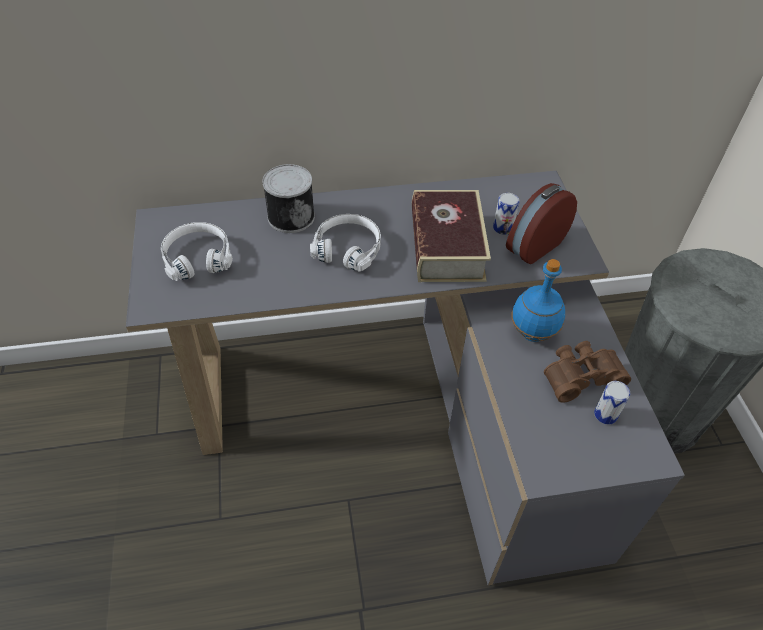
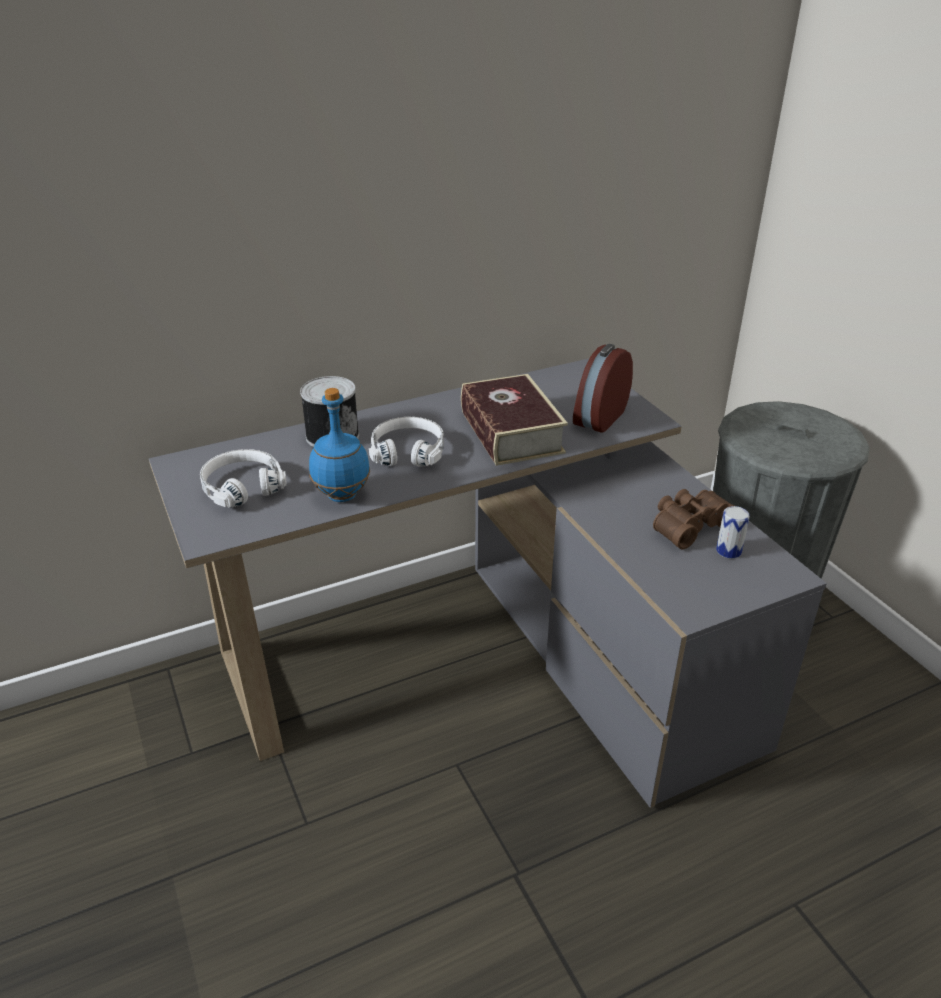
camera: 15 degrees left, 15 degrees down
can [493,193,520,235] -> none
blue bottle [511,259,565,342] -> blue bottle moved to [309,388,370,502]

